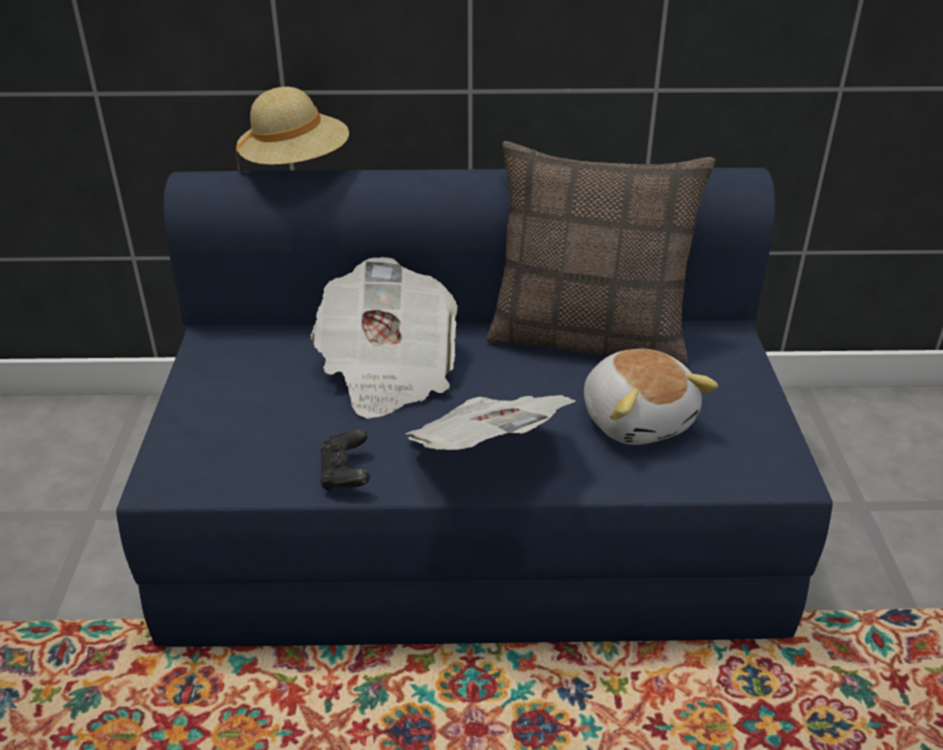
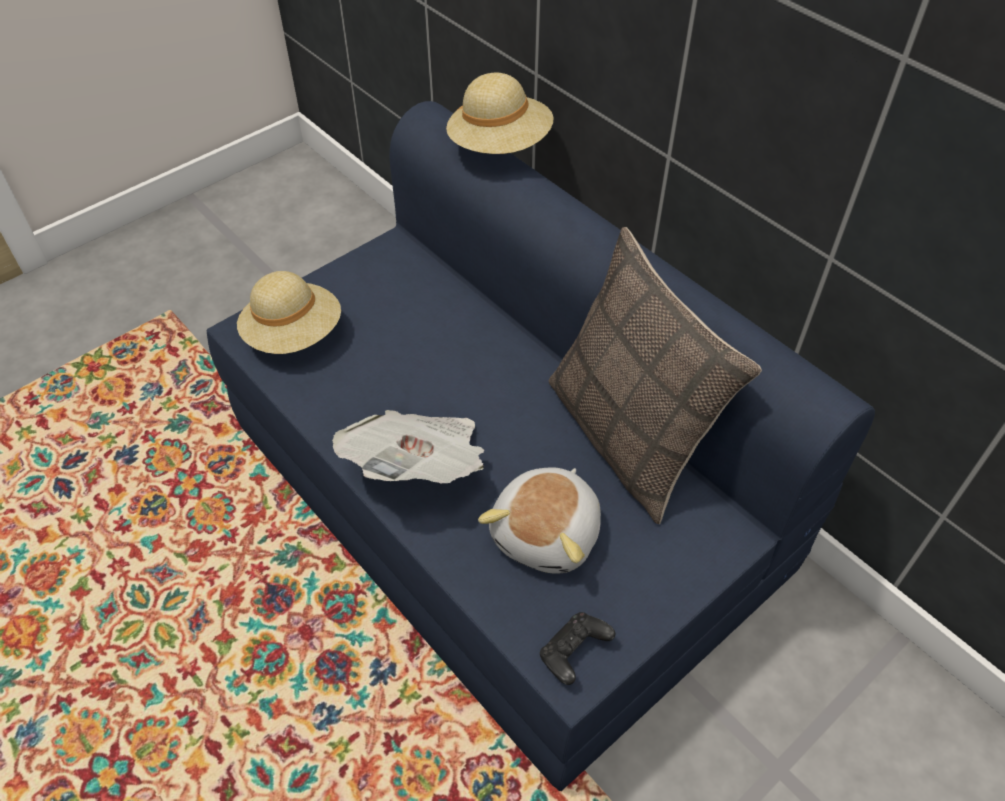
camera: 50 degrees right, 15 degrees up
newspaper [311,257,458,419] -> none
black game controller [320,429,370,492] -> black game controller moved to [540,612,615,685]
none -> beige hat [237,271,341,354]

